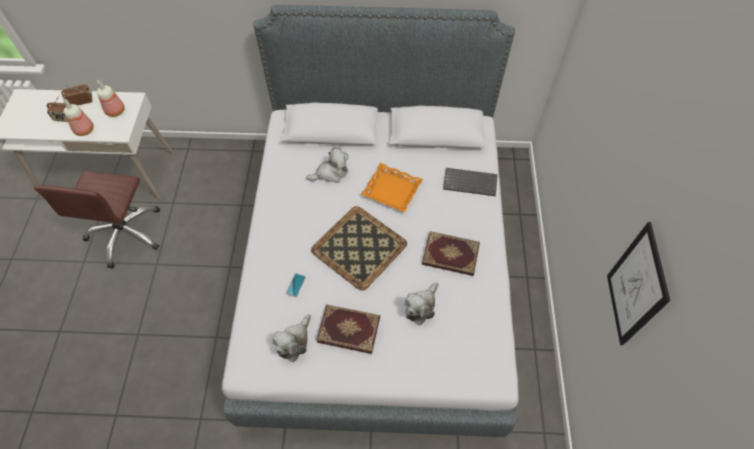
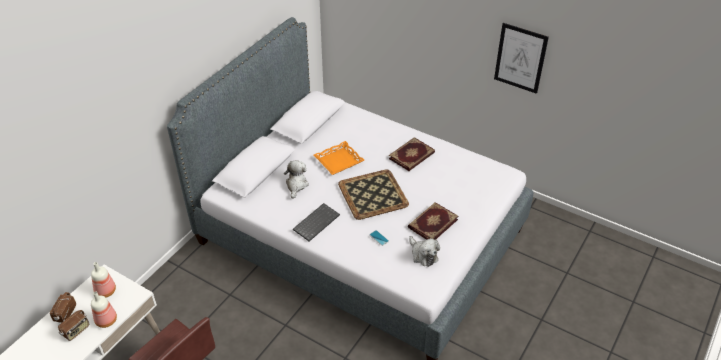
camera: 60 degrees left, 15 degrees down
plush toy [405,282,439,325] -> none
keyboard [443,168,498,196] -> keyboard moved to [293,203,340,241]

